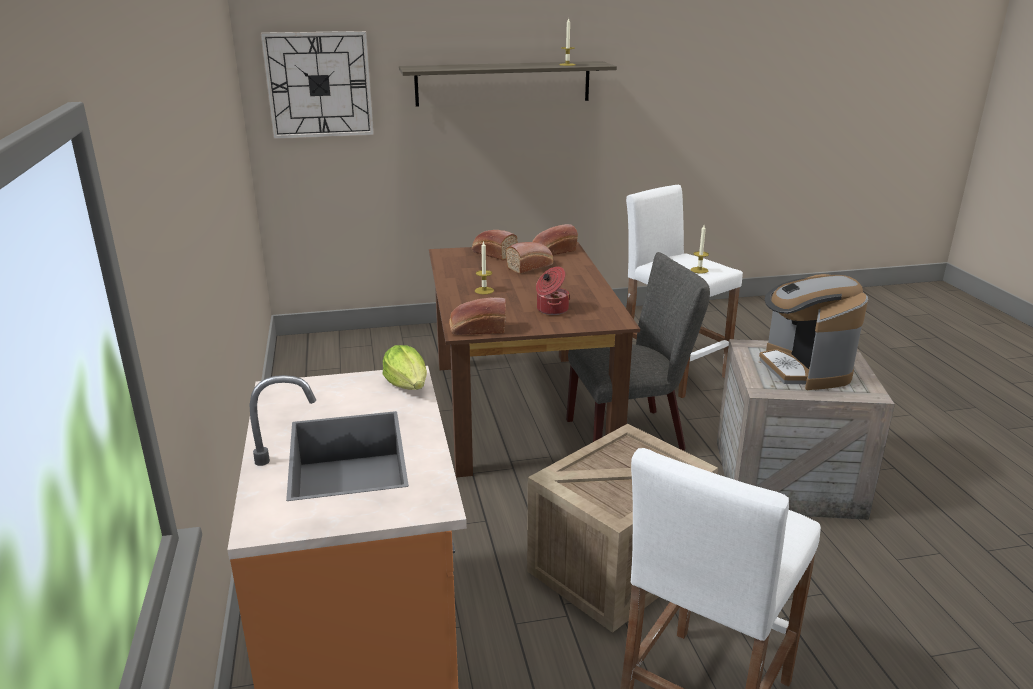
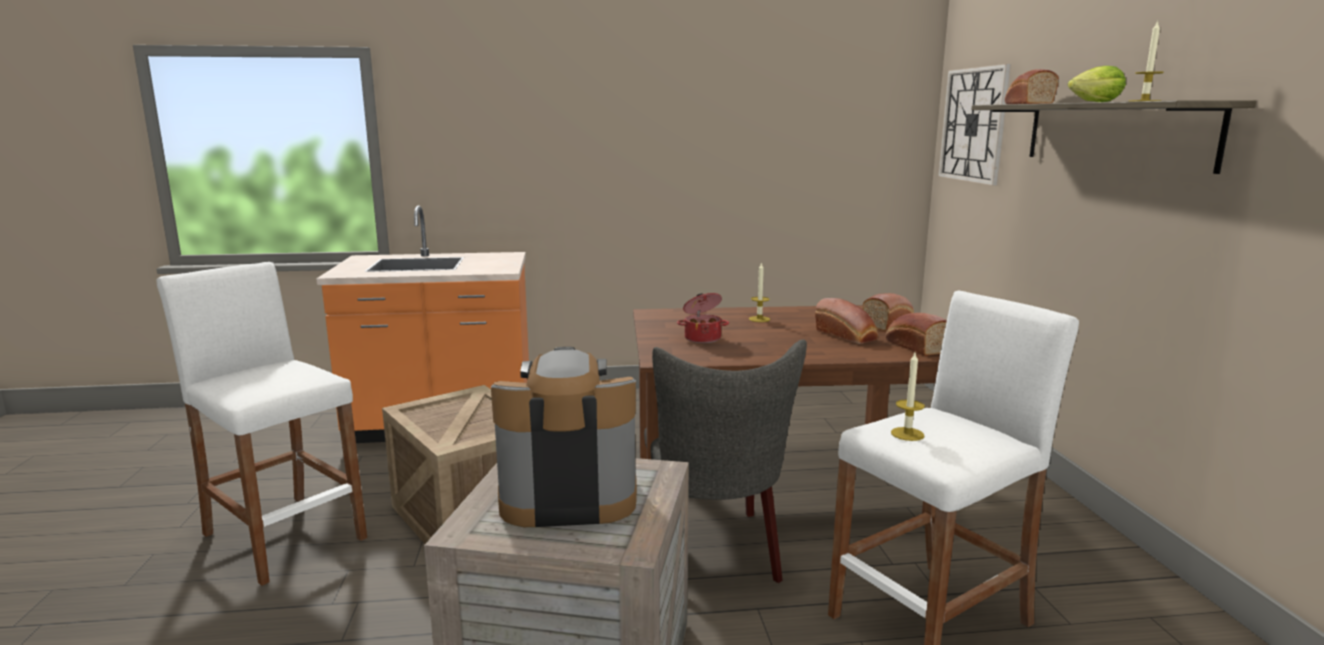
camera: 95 degrees right, 10 degrees down
lettuce [382,345,427,390] -> lettuce moved to [1067,66,1126,102]
bread [449,297,506,335] -> bread moved to [1005,69,1059,104]

